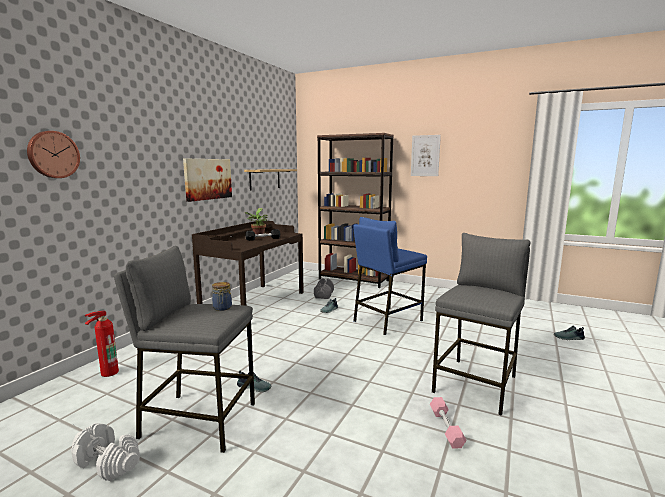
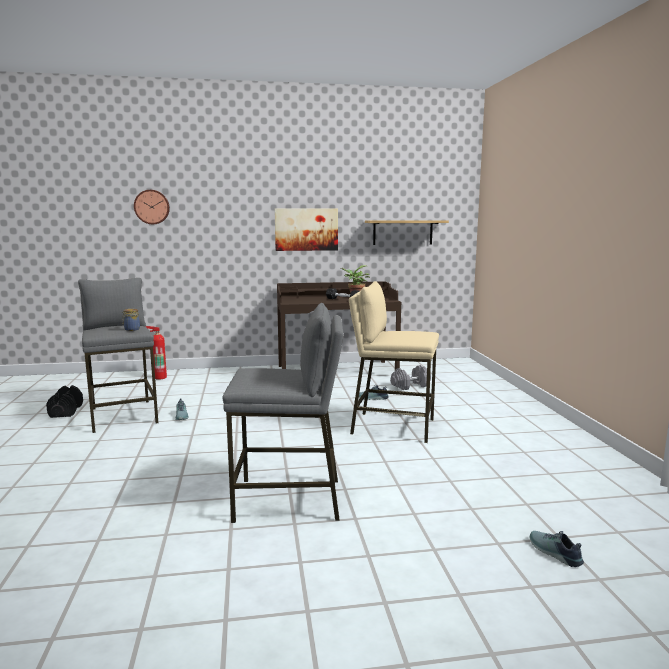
camera: 55 degrees right, 0 degrees up
white dumbbell [71,423,140,481] -> black dumbbell [46,385,83,418]
brown bookcase [317,133,394,288] -> none
blue stool [353,217,427,335] -> beige stool [349,281,439,443]
picture [411,135,441,176] -> none
pink dumbbell [430,397,466,449] -> none

